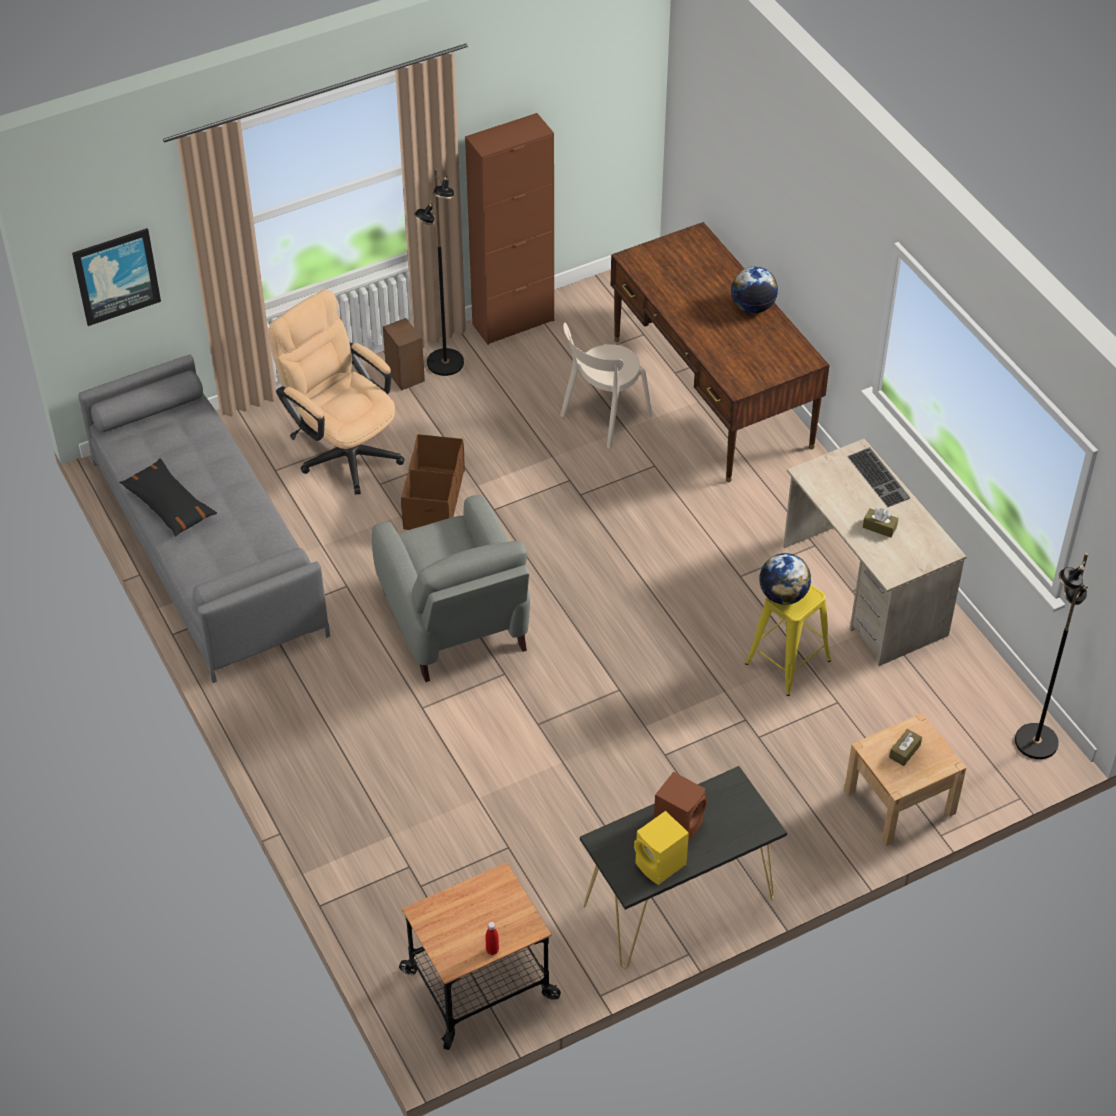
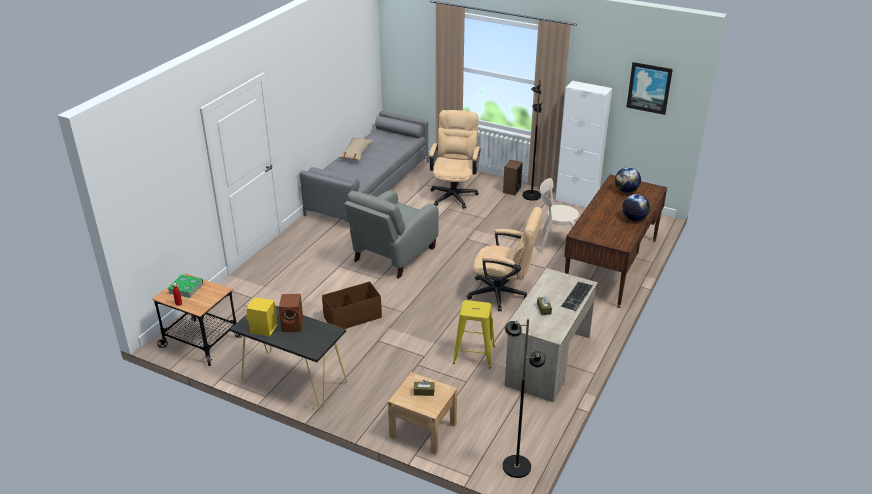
camera: 55 degrees right, 15 degrees down
picture [72,228,161,326] -> picture moved to [627,62,673,115]
black pillow [119,458,217,536] -> beige pillow [339,138,374,160]
brown storage box [401,434,465,530] -> brown storage box moved to [322,281,382,329]
brown cabinet [465,113,554,345] -> white cabinet [556,81,612,208]
globe [759,553,811,605] -> globe moved to [615,167,641,193]
none -> book [168,274,203,298]
none -> beige office chair [467,207,542,311]

